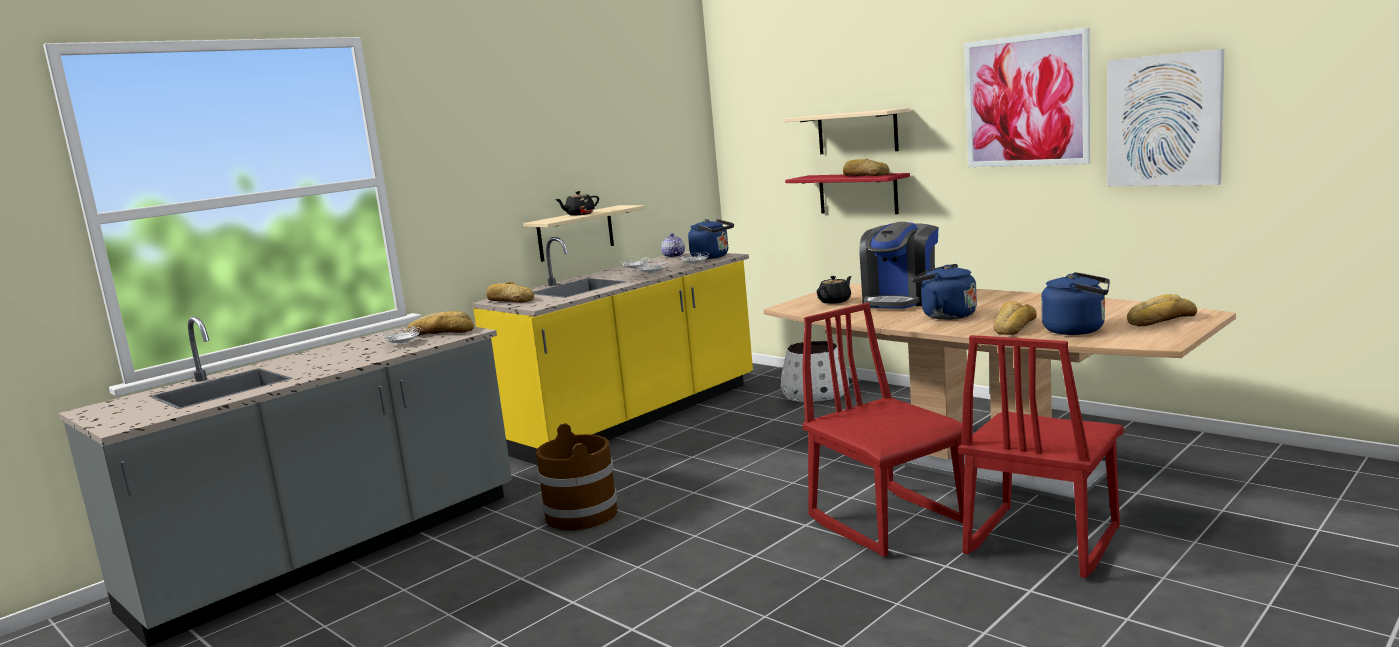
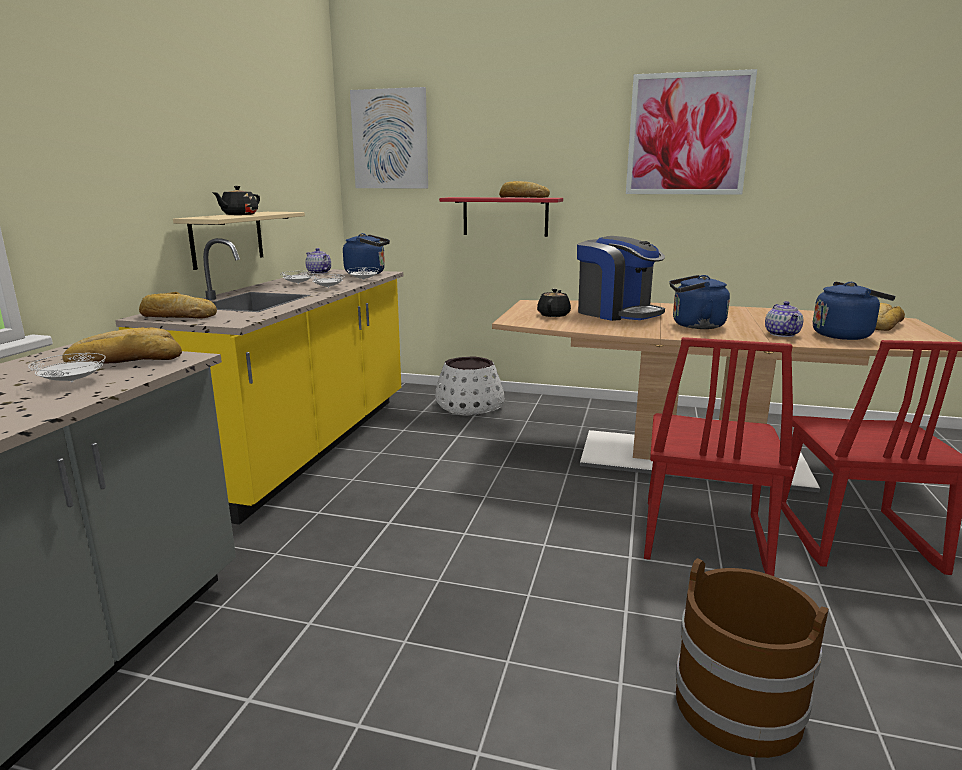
camera: 30 degrees left, 5 degrees up
brown bucket [536,423,617,531] -> brown bucket moved to [676,558,828,758]
beige shelf [783,108,910,154] -> none
red chair [802,303,965,557] -> red chair turned 105 degrees counterclockwise [644,337,793,576]
coffee machine [859,222,939,309] -> coffee machine turned 45 degrees counterclockwise [577,236,665,321]
bread [993,301,1037,335] -> teapot [765,301,803,337]
picture [1107,49,1224,186] -> picture moved to [350,87,428,188]

